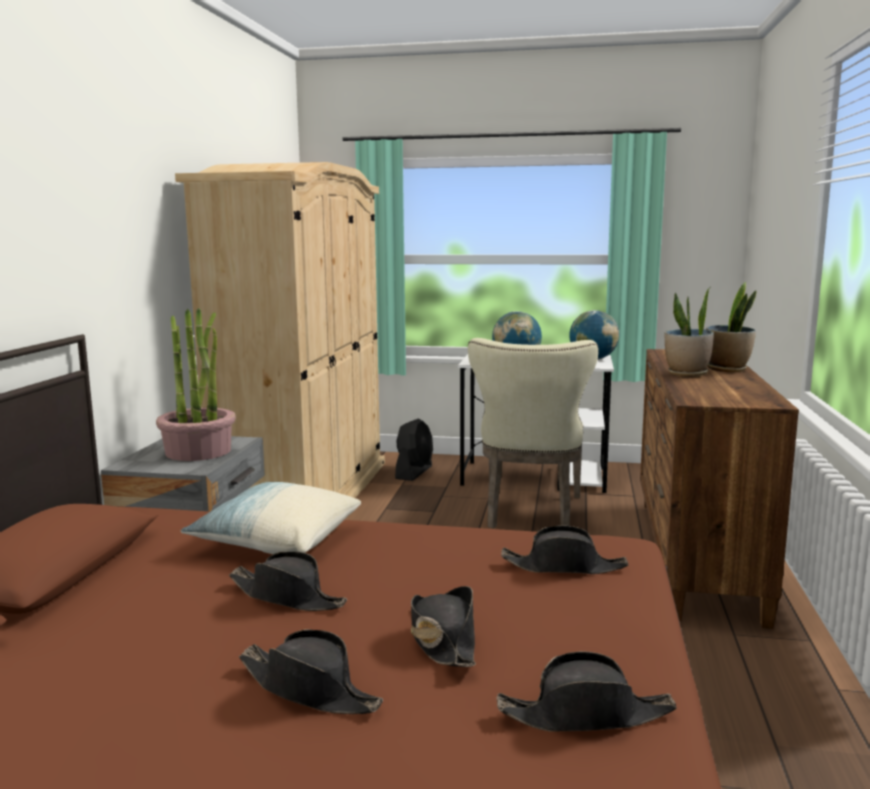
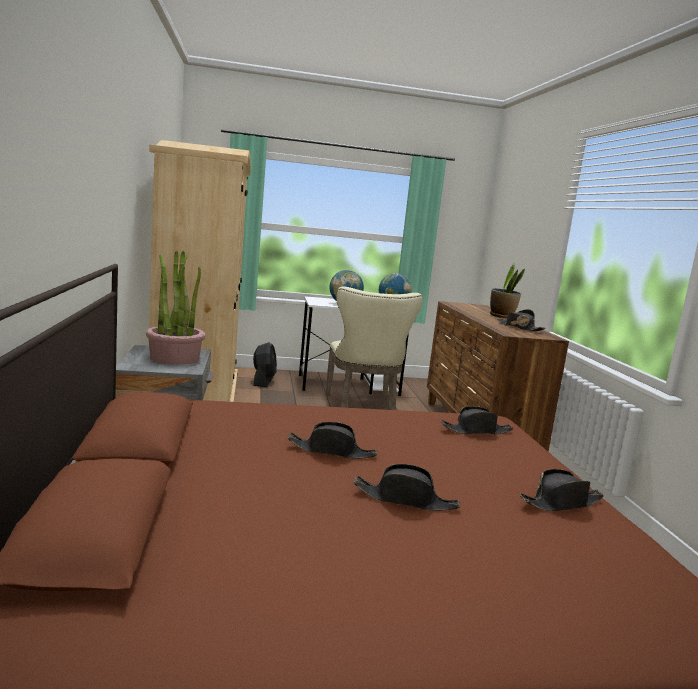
camera: 20 degrees left, 0 degrees up
pillow [181,482,361,554] -> none
black hat [411,586,476,667] -> black hat moved to [497,309,546,331]
potted plant [665,287,714,376] -> none

